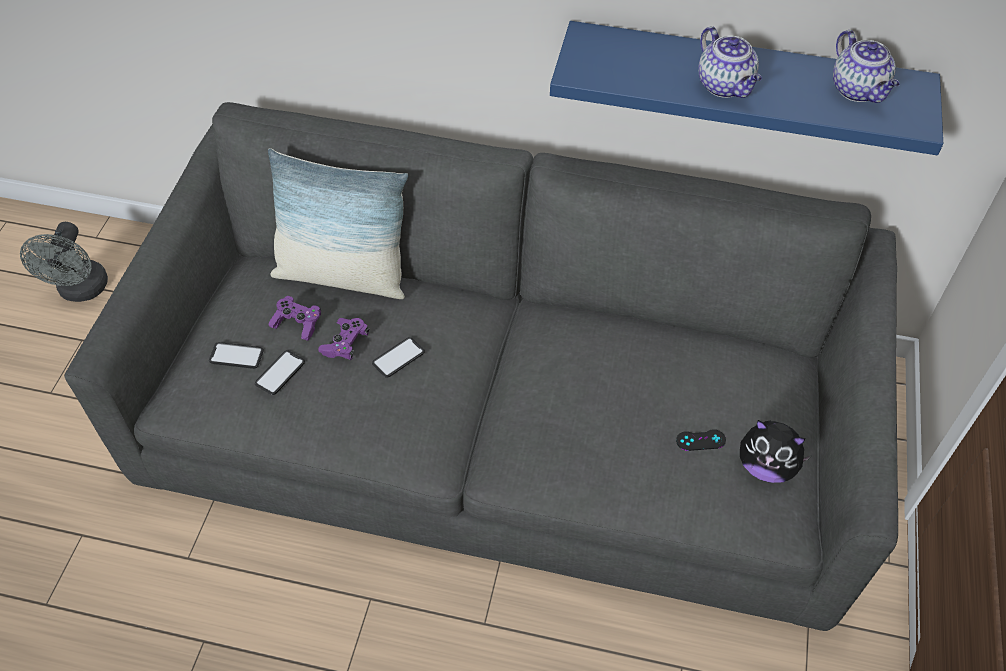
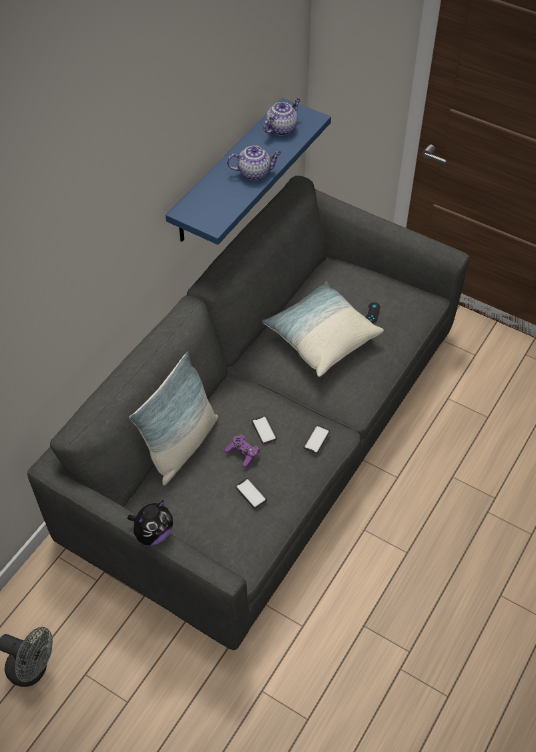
camera: 70 degrees left, 0 degrees up
phone [209,342,264,369] -> phone moved to [303,425,330,454]
purple game controller [268,296,321,341] -> none
plush toy [740,420,812,483] -> plush toy moved to [128,500,173,545]
teapot [833,30,900,103] -> teapot turned 45 degrees counterclockwise [263,98,300,136]
none -> pillow [262,282,384,377]

